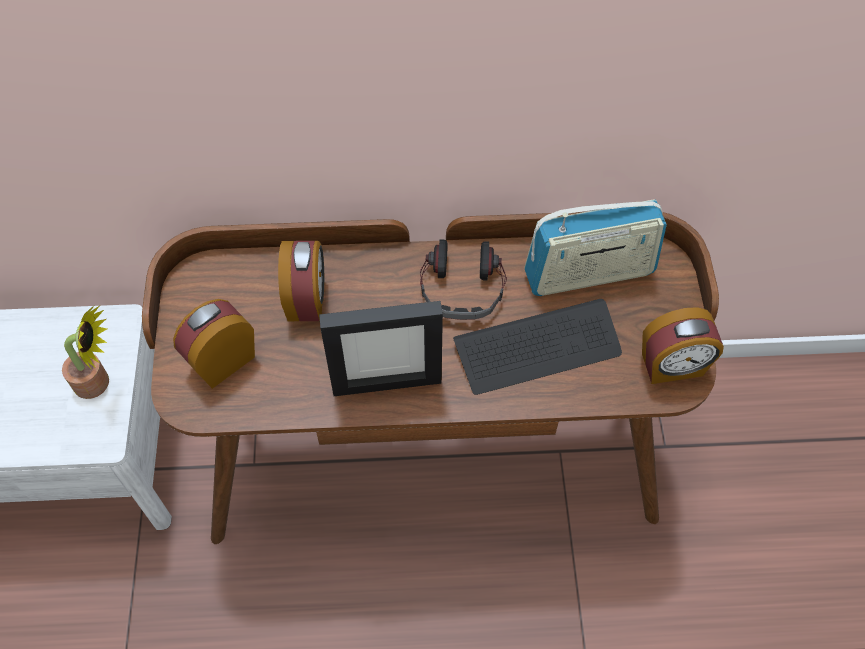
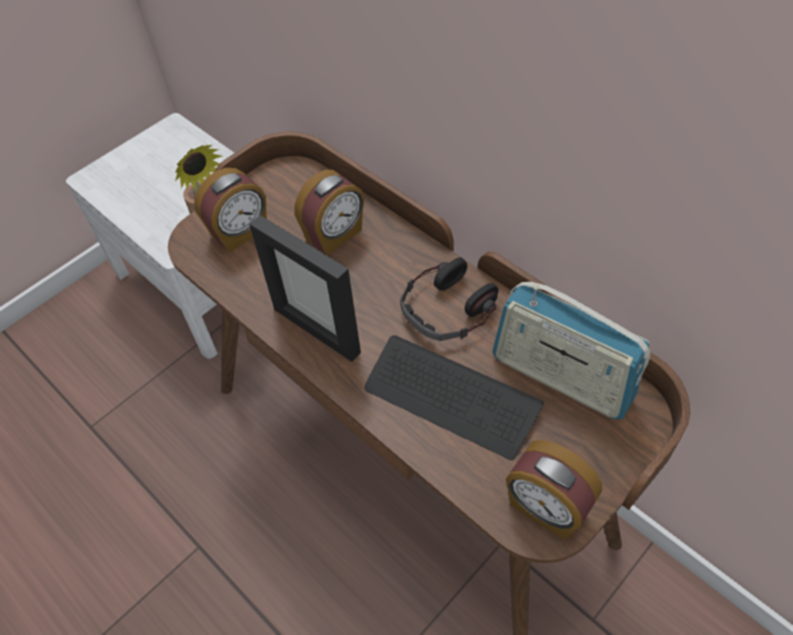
camera: 50 degrees right, 5 degrees down
alarm clock [173,299,255,389] -> alarm clock turned 135 degrees clockwise [194,168,267,252]

